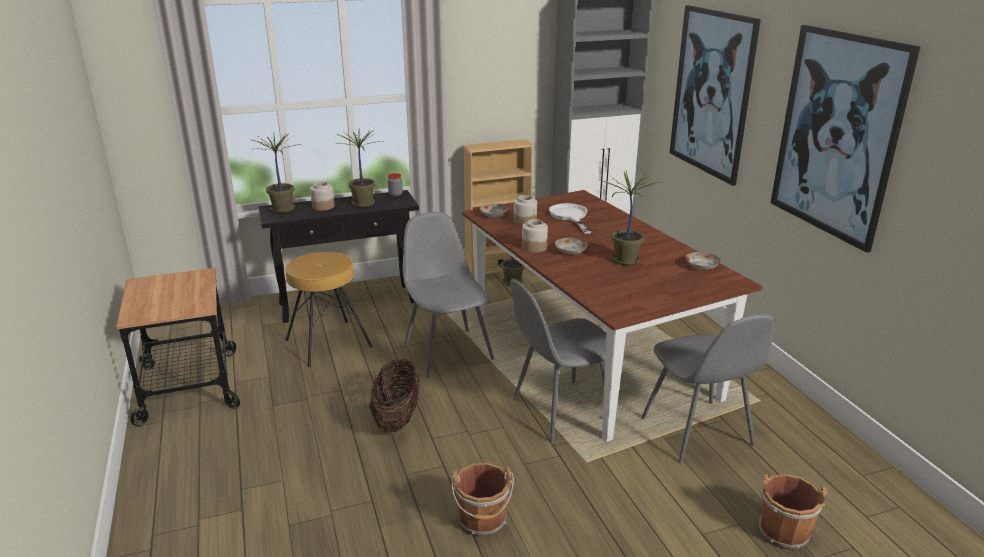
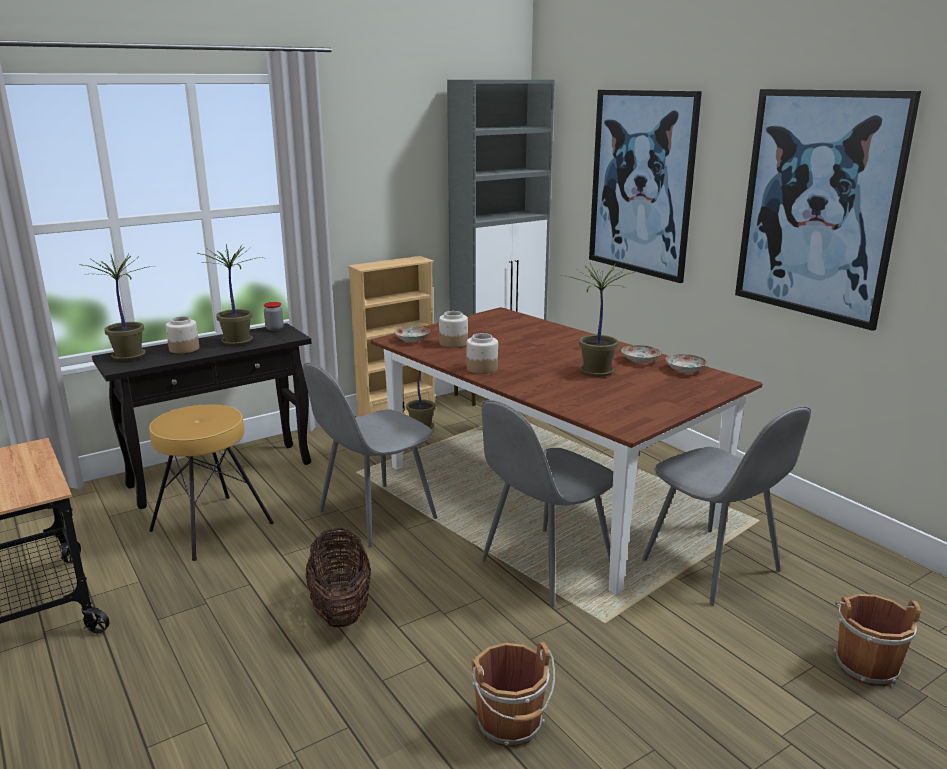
camera: 15 degrees left, 5 degrees down
grey chair [403,212,494,377] -> grey chair turned 90 degrees counterclockwise [303,363,437,548]
white frying pan [549,203,591,234] -> none
plate [555,238,588,255] -> plate moved to [621,345,661,363]

